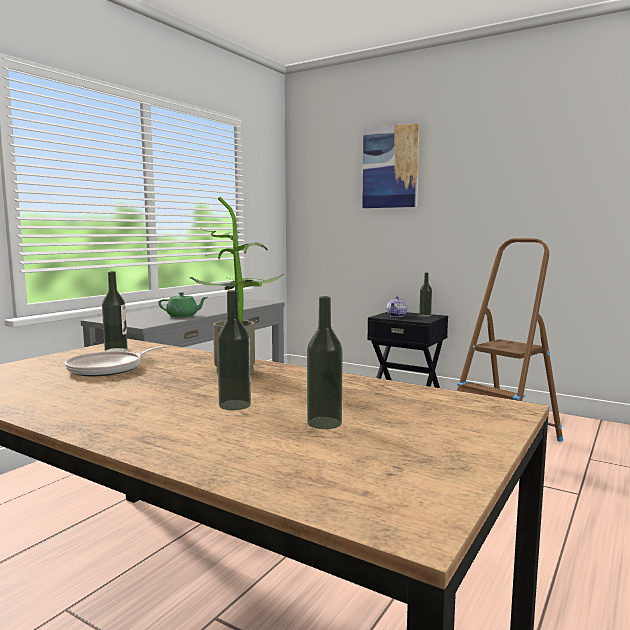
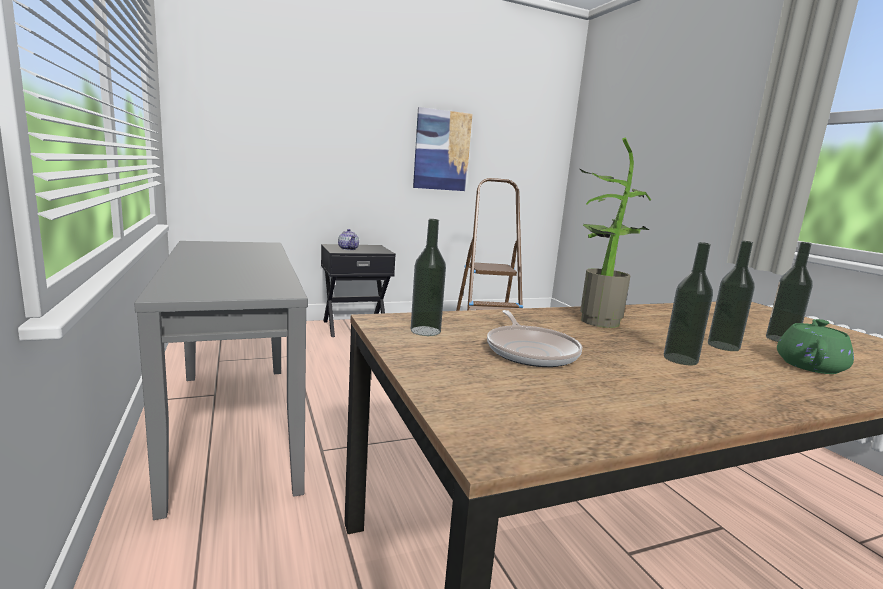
camera: 55 degrees left, 5 degrees up
green teapot [158,292,208,317] -> green teapot moved to [777,319,854,374]
picture [362,123,420,208] -> picture moved to [413,107,472,191]
bottle [419,273,432,317] -> bottle moved to [664,242,713,365]

